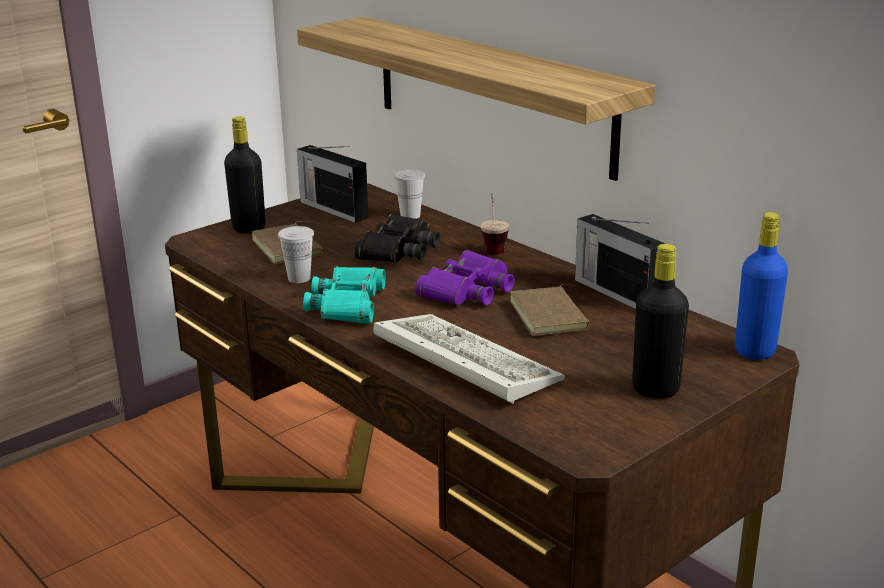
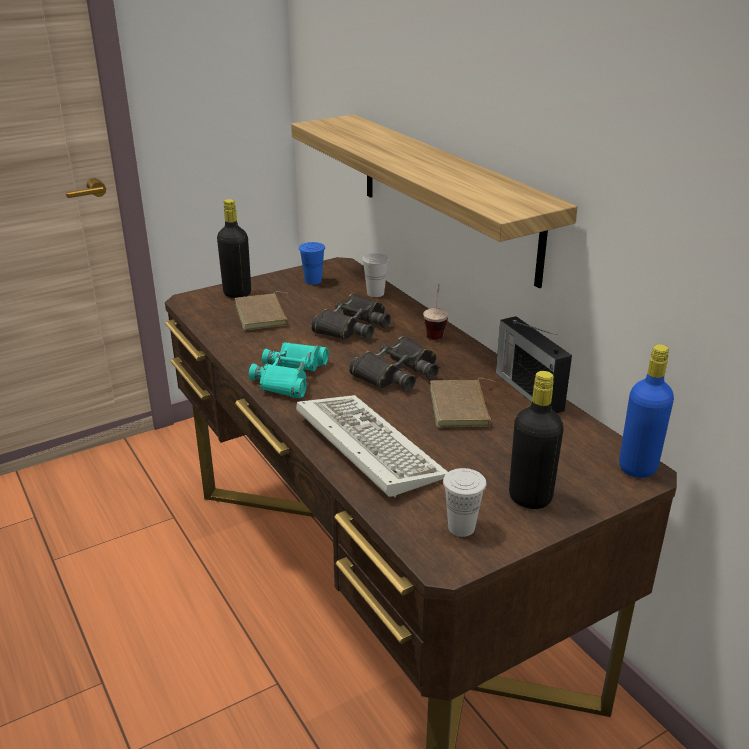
camera: 10 degrees right, 5 degrees up
white cup [278,226,314,283] -> white cup moved to [443,468,486,537]
radio [297,145,369,223] -> blue cup [299,242,325,285]
purple binoculars [415,250,515,305] -> black binoculars [349,336,439,391]

